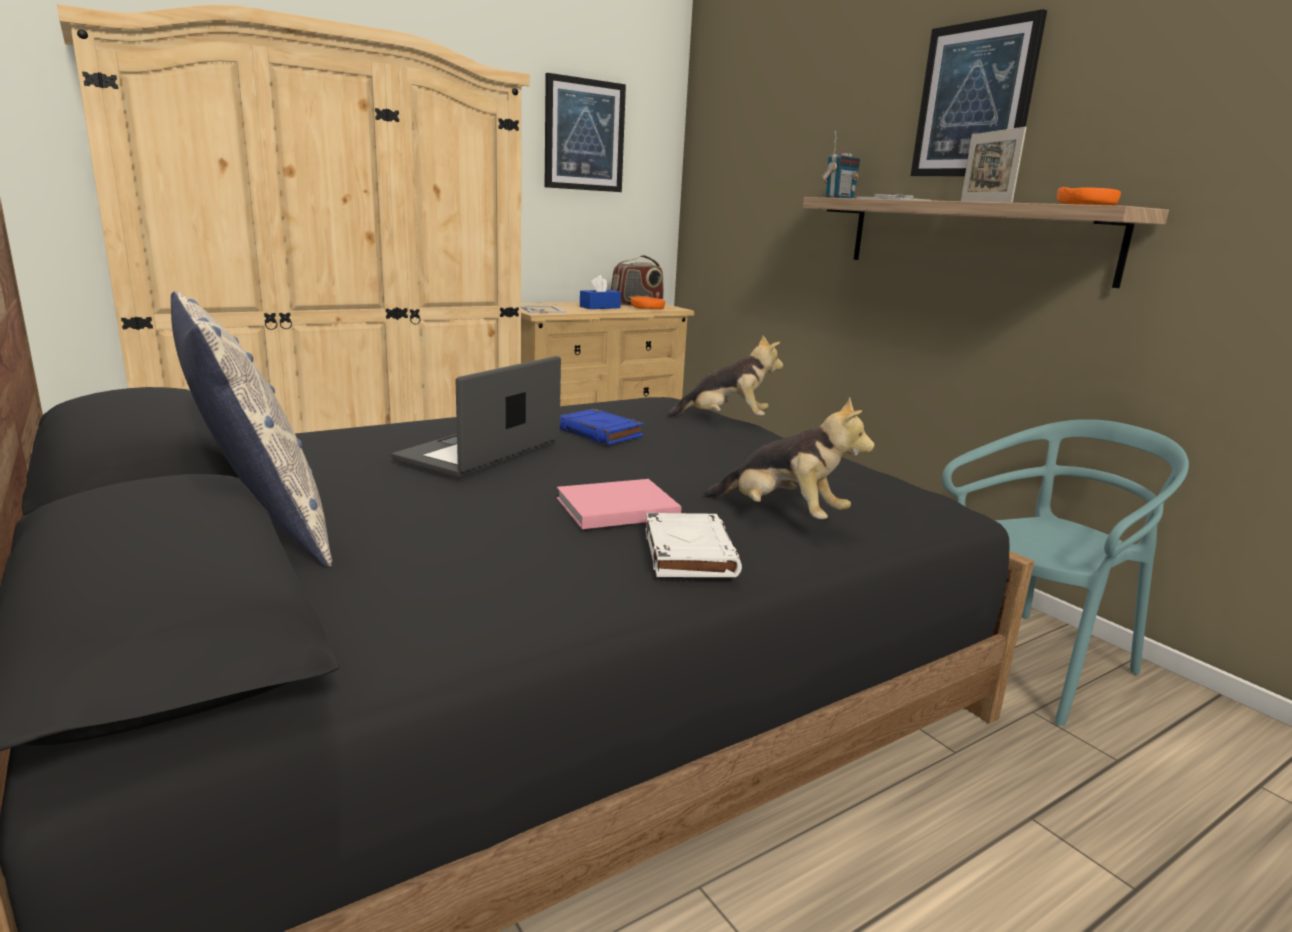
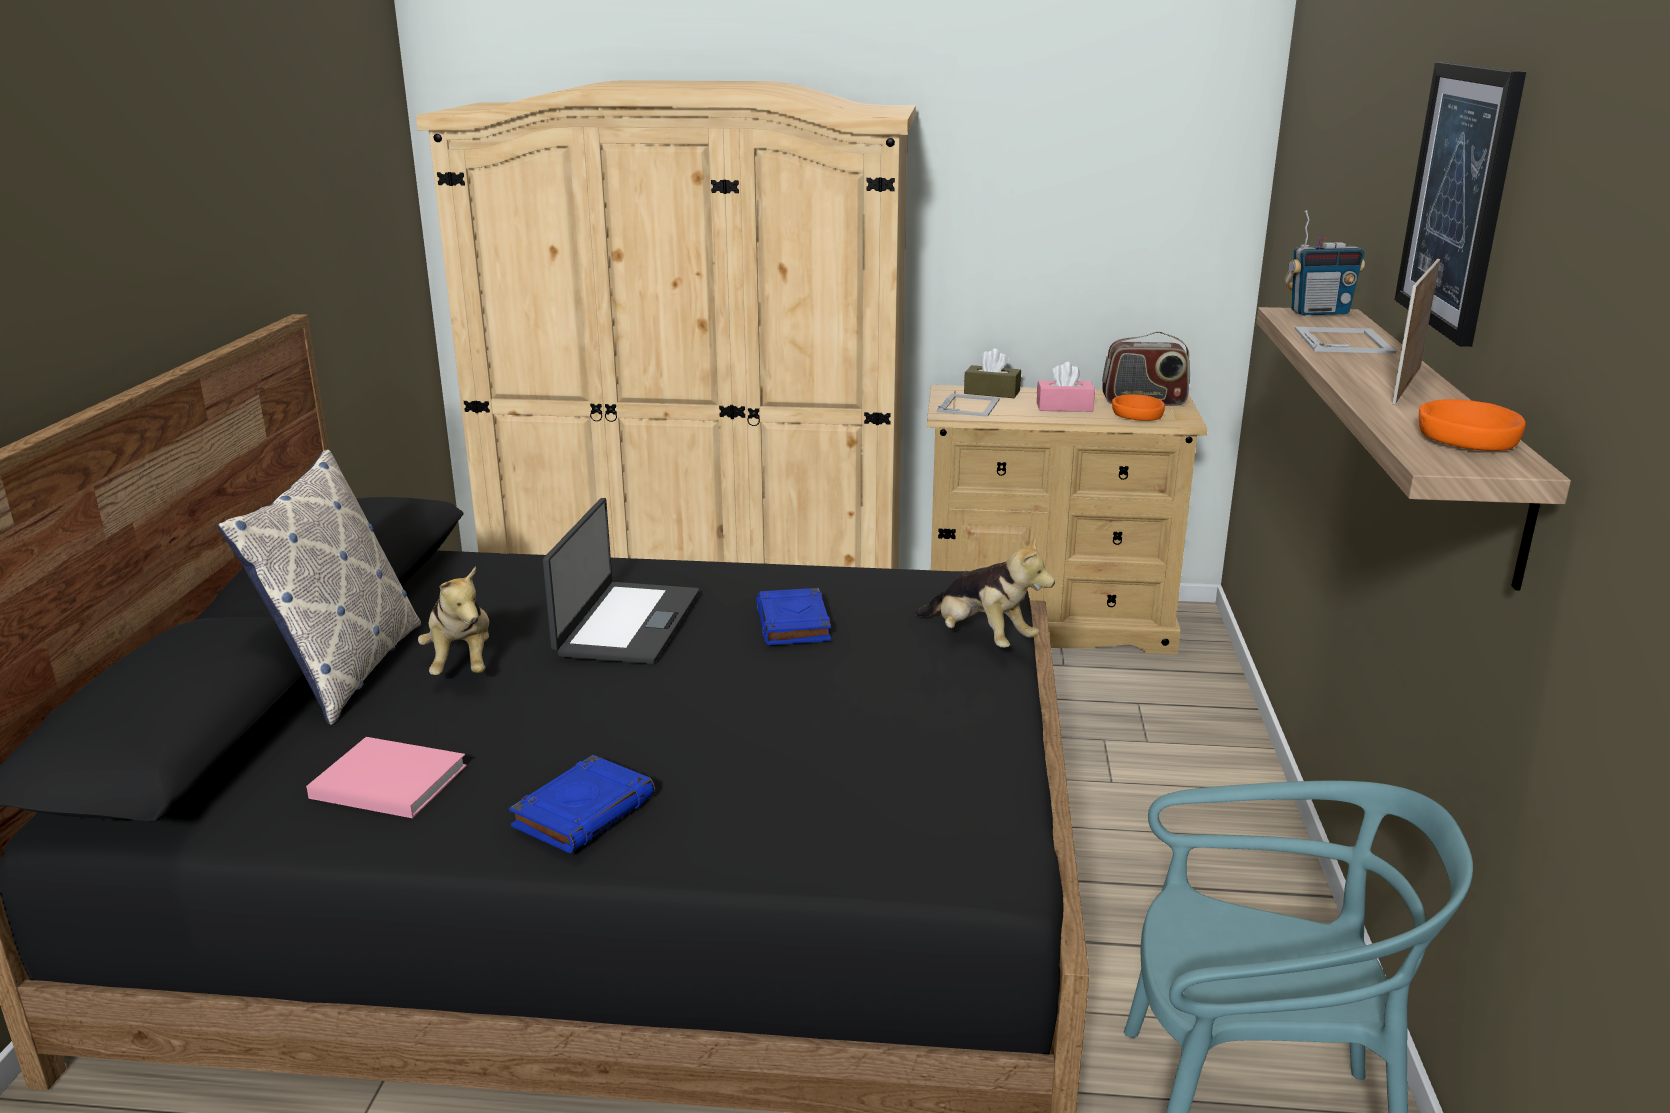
camera: 40 degrees right, 5 degrees up
laptop [391,356,561,477] -> laptop turned 120 degrees clockwise [543,498,699,664]
picture [545,73,626,192] -> none
pink book [557,479,682,529] -> pink book moved to [306,737,467,818]
blue tissue box [580,275,621,309] -> pink tissue box [1037,362,1095,412]
white book [646,513,742,577] -> blue book [509,755,655,854]
plush toy [703,397,875,519] -> plush toy moved to [418,566,489,675]
none -> brown tissue box [964,349,1021,398]

